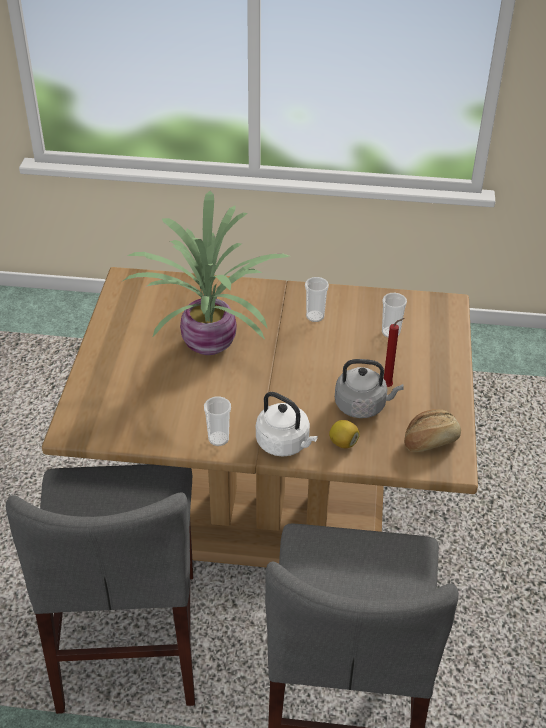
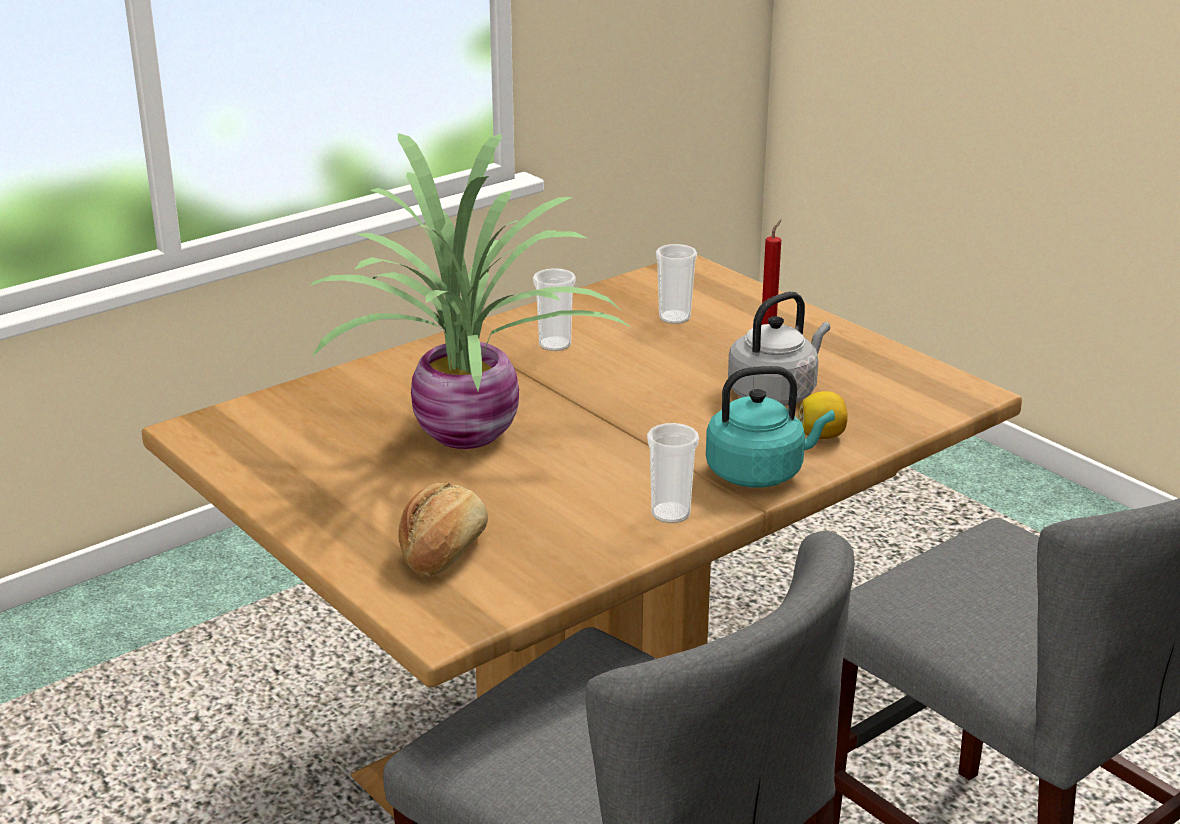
camera: 45 degrees left, 15 degrees down
white kettle [256,392,318,457] -> turquoise kettle [706,366,835,488]
bread [404,409,461,452] -> bread moved to [398,483,488,576]

